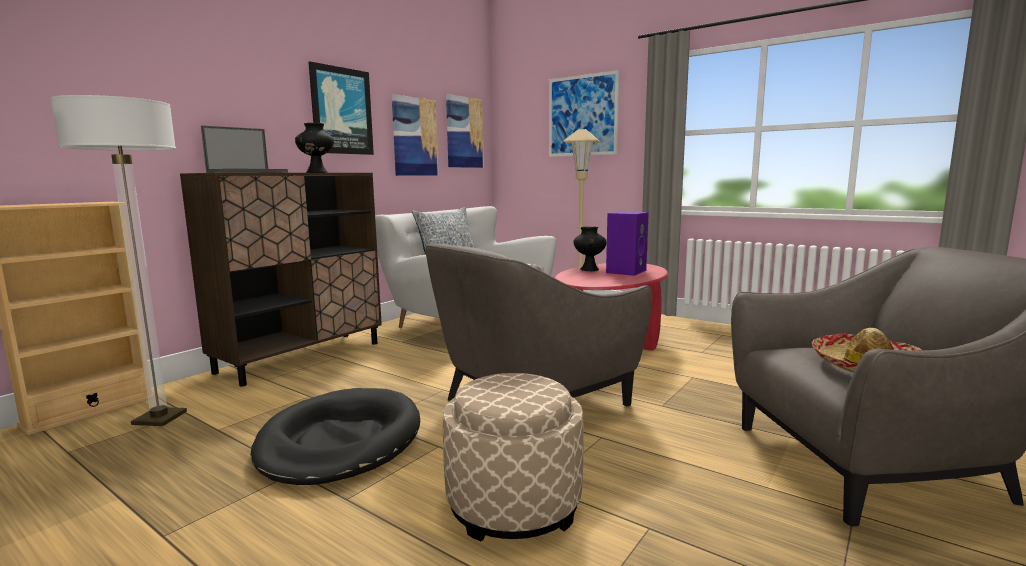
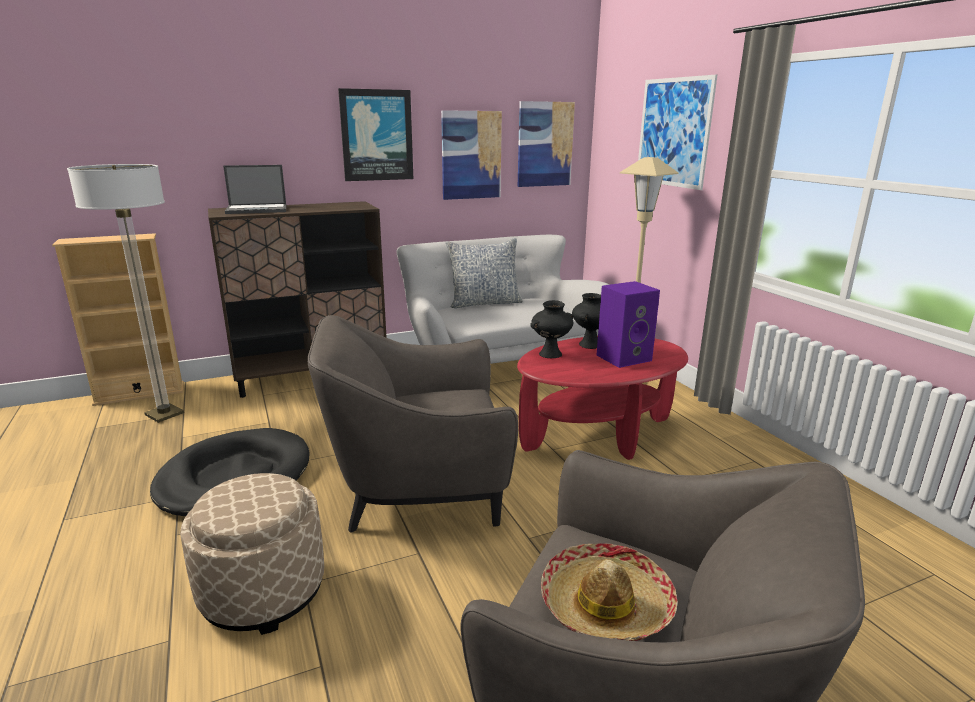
camera: 30 degrees right, 10 degrees up
black vase [295,123,334,173] -> black vase moved to [531,300,573,358]

